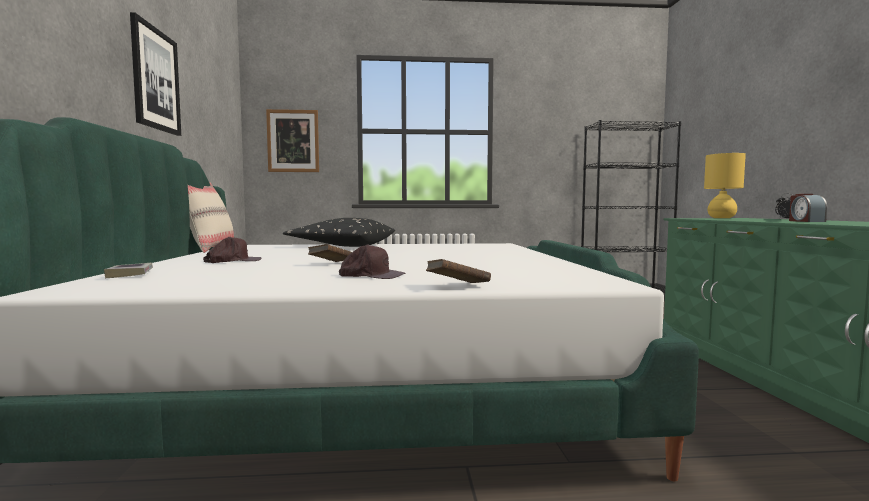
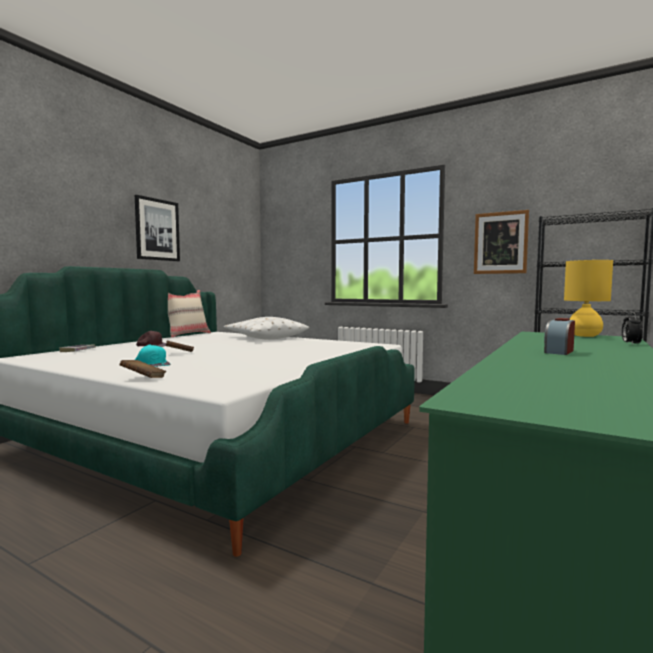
camera: 35 degrees right, 0 degrees up
picture [266,109,319,172] -> picture moved to [474,210,529,274]
black pillow [283,218,395,247] -> white pillow [224,317,309,339]
brown cap [339,244,405,279] -> turquoise cap [135,344,170,367]

